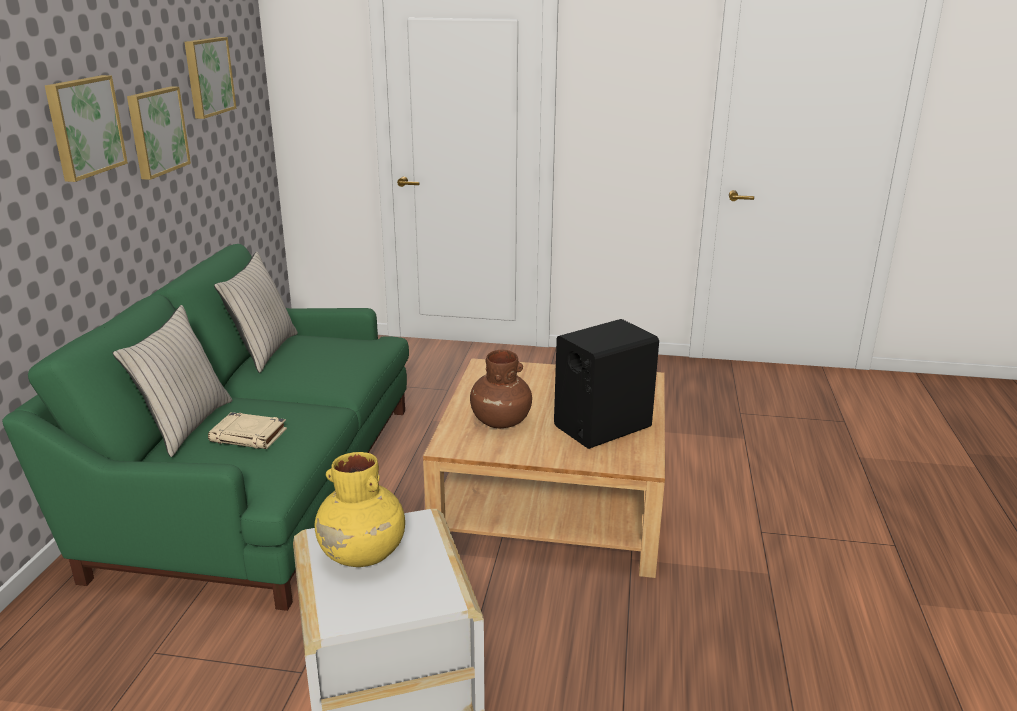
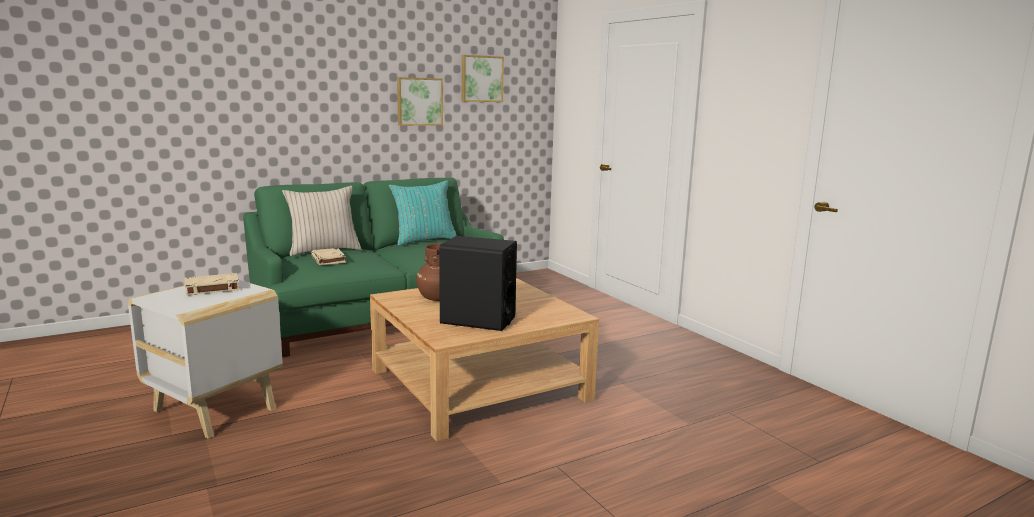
camera: 50 degrees right, 10 degrees down
picture [45,75,128,182] -> none
beige pillow [214,252,298,373] -> turquoise pillow [389,181,457,246]
yellow vase [315,452,405,567] -> beige book [184,273,240,295]

